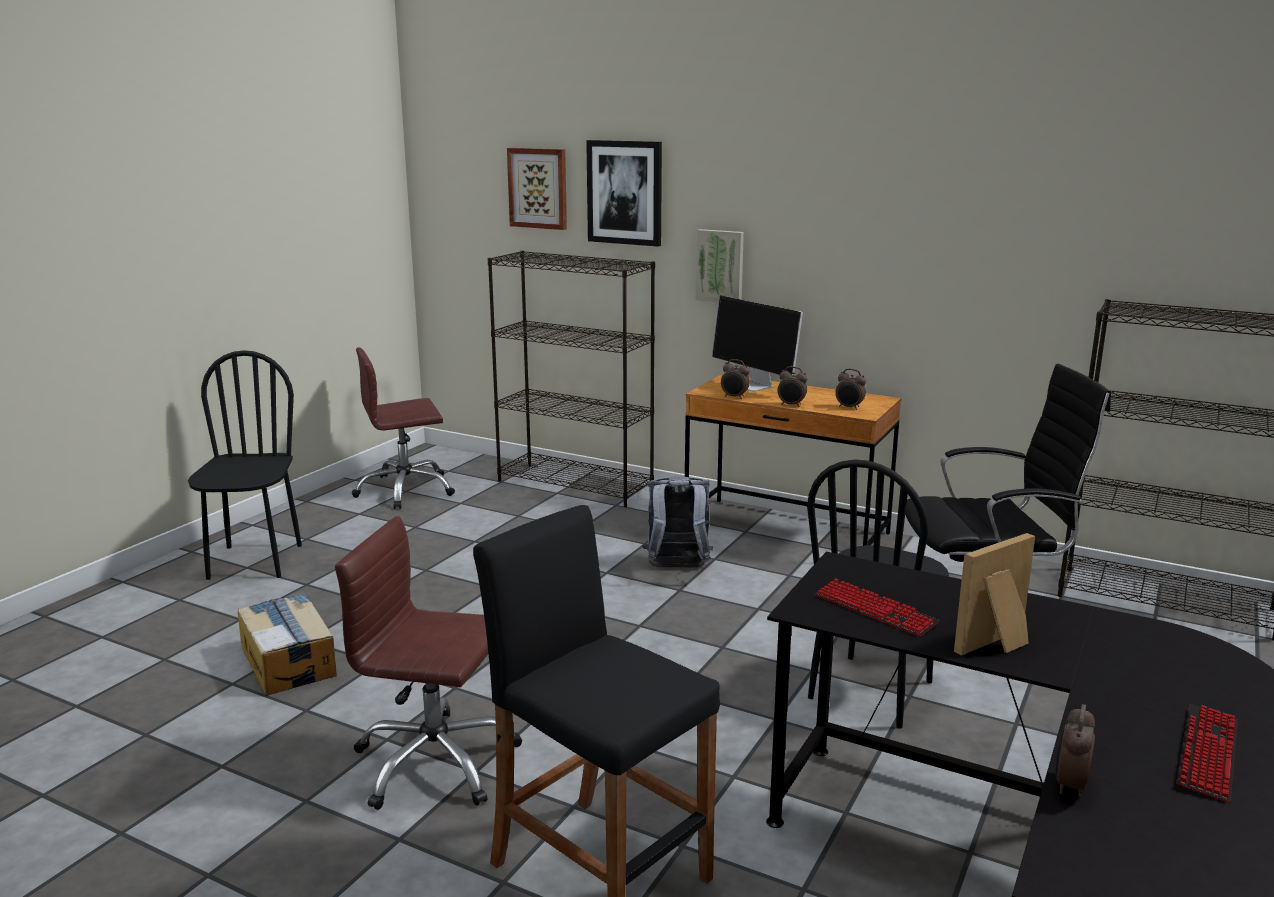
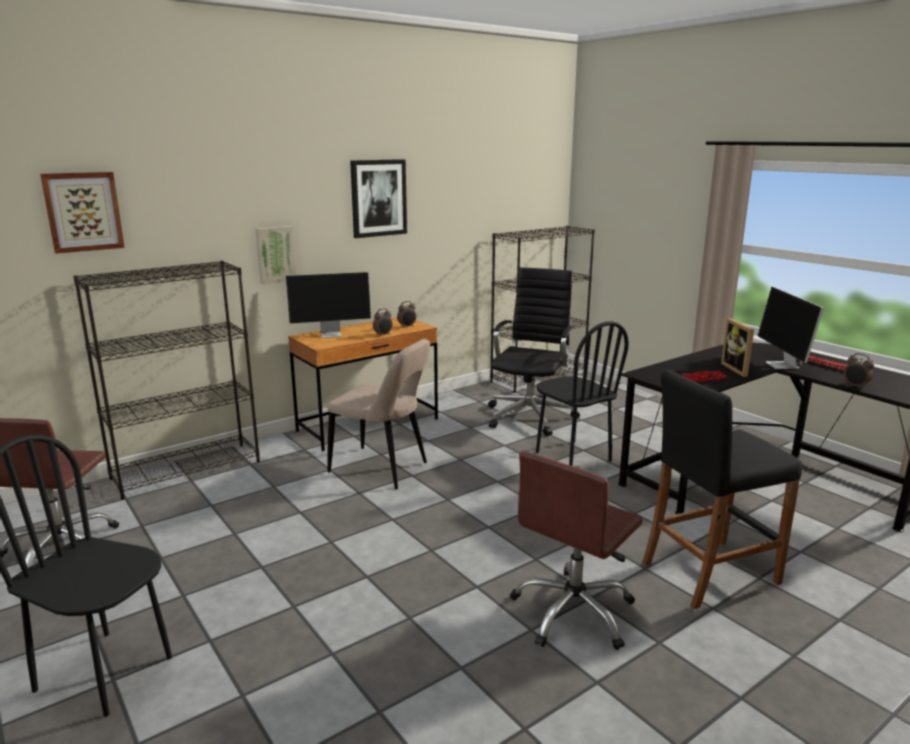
camera: 65 degrees left, 0 degrees up
cardboard box [238,593,337,695] -> none
picture [586,140,662,247] -> picture moved to [350,159,407,238]
grey backpack [642,476,713,568] -> beige chair [327,339,430,489]
alarm clock [721,359,750,399] -> none
none -> monitor [757,287,824,369]

